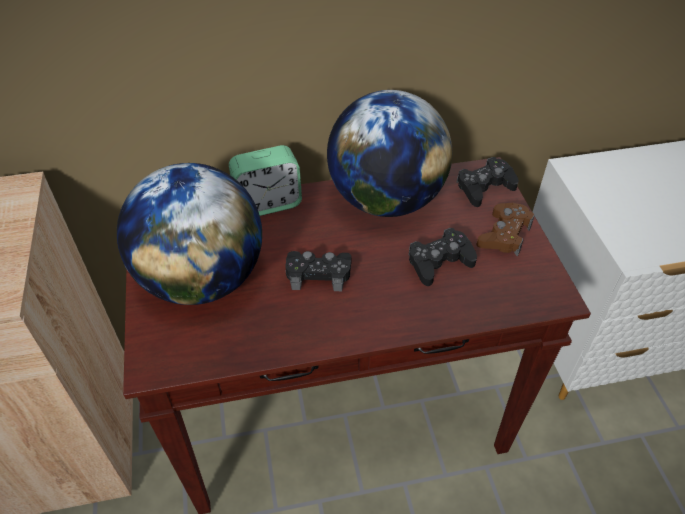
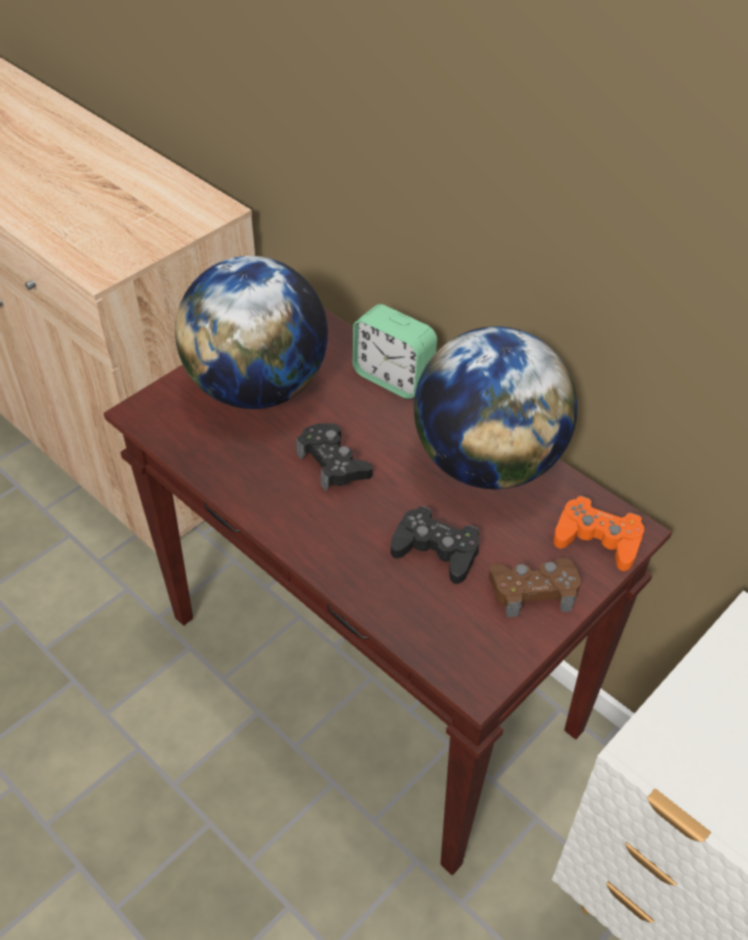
camera: 55 degrees right, 0 degrees up
black game controller [456,157,519,207] -> orange game controller [554,496,644,571]

